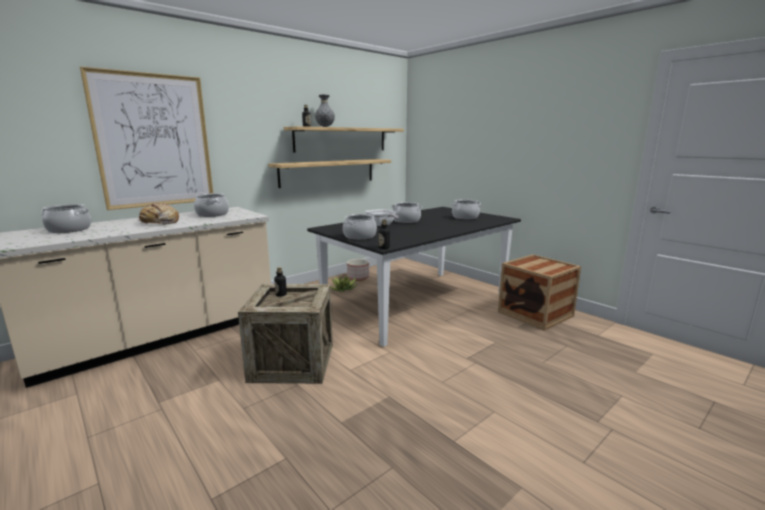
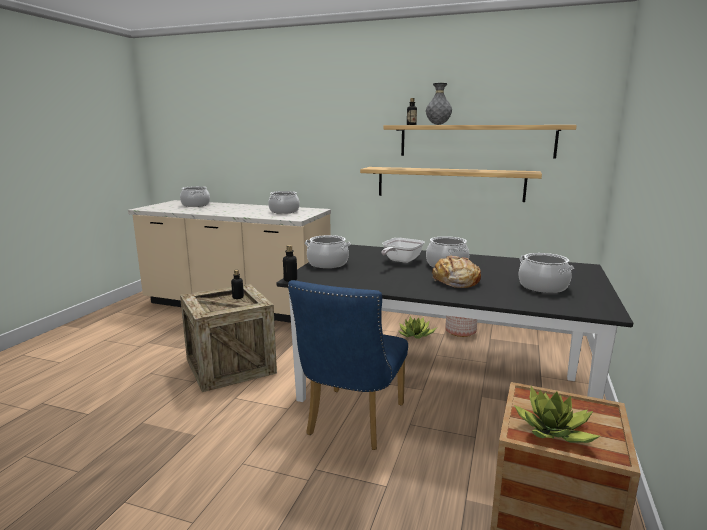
camera: 60 degrees right, 0 degrees up
picture [80,67,213,210] -> none
bread [138,203,179,224] -> bread moved to [432,256,481,288]
none -> blue chair [288,280,408,450]
none -> potted plant [514,386,600,443]

